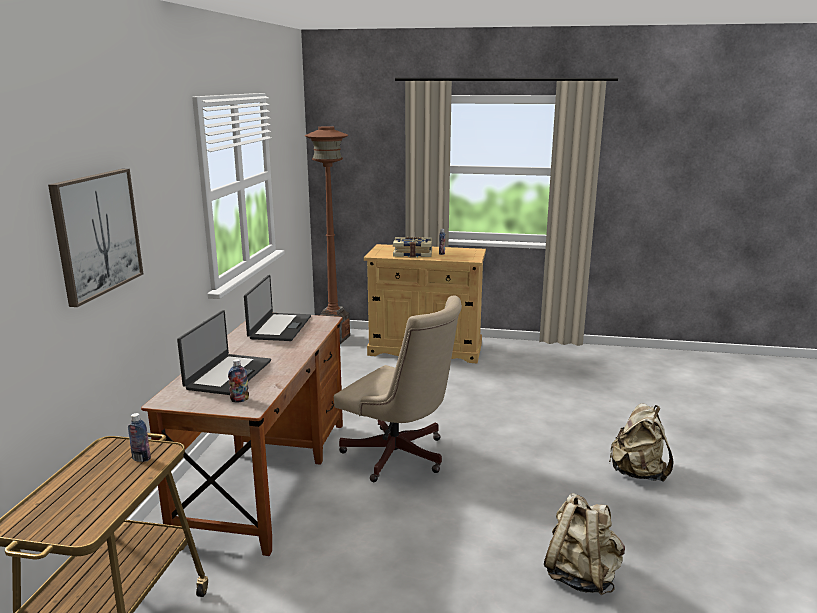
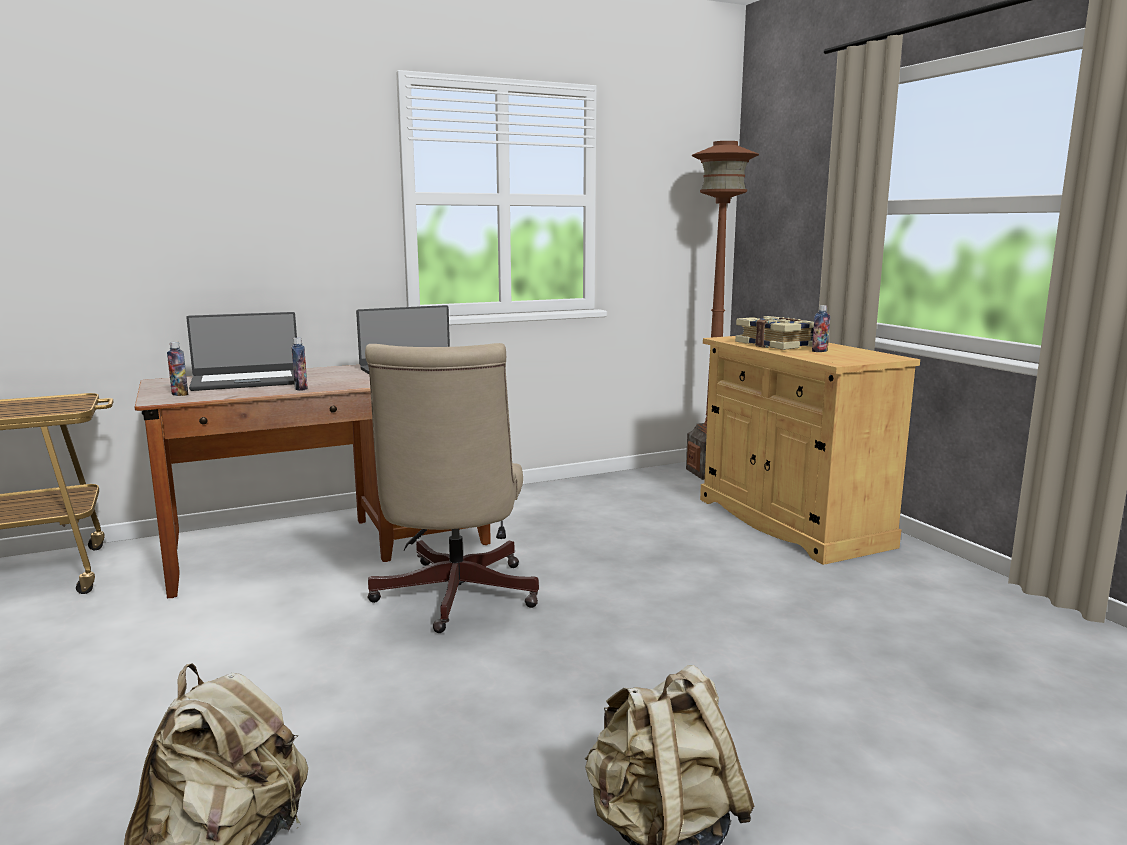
camera: 55 degrees right, 5 degrees down
picture [48,169,143,307] -> none
bottle [128,413,151,462] -> bottle moved to [292,338,308,391]

